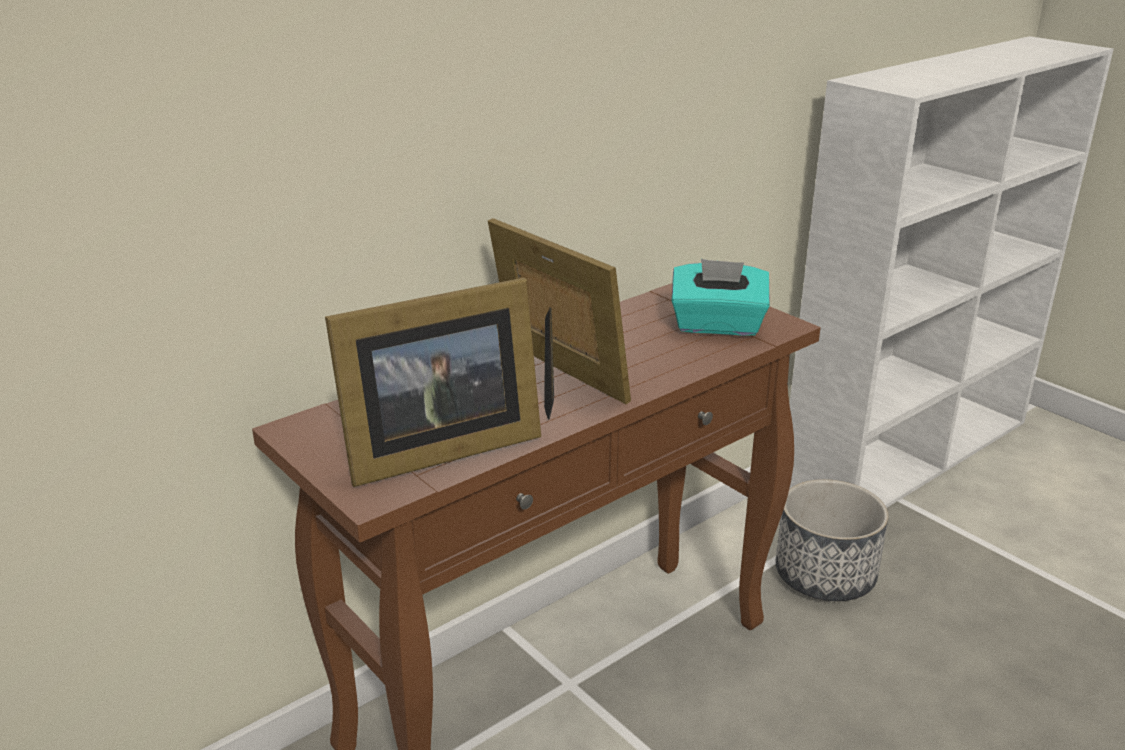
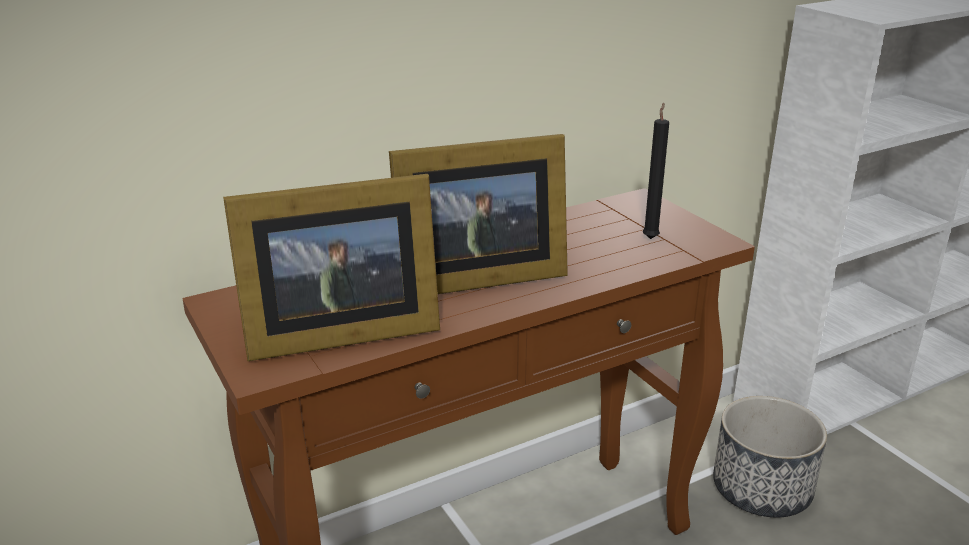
camera: 10 degrees right, 0 degrees up
picture frame [488,218,631,420] -> picture frame turned 105 degrees clockwise [389,134,568,294]
turquoise tissue box [672,259,770,336] -> black candle [643,103,669,239]

